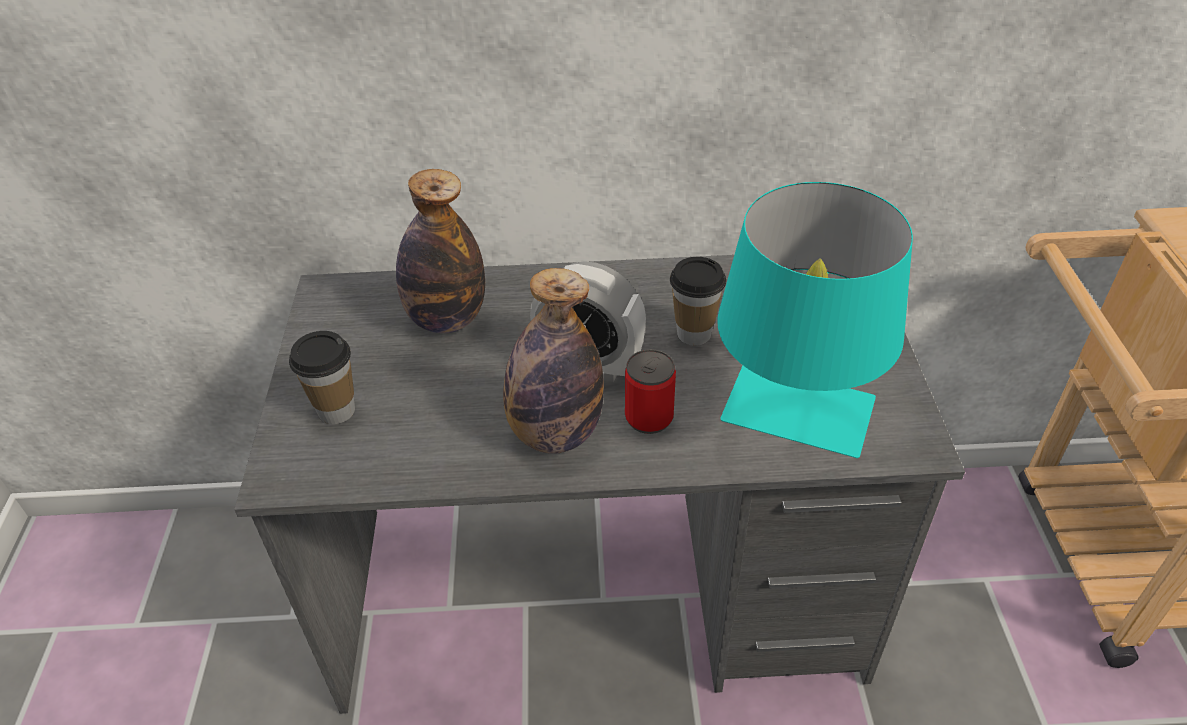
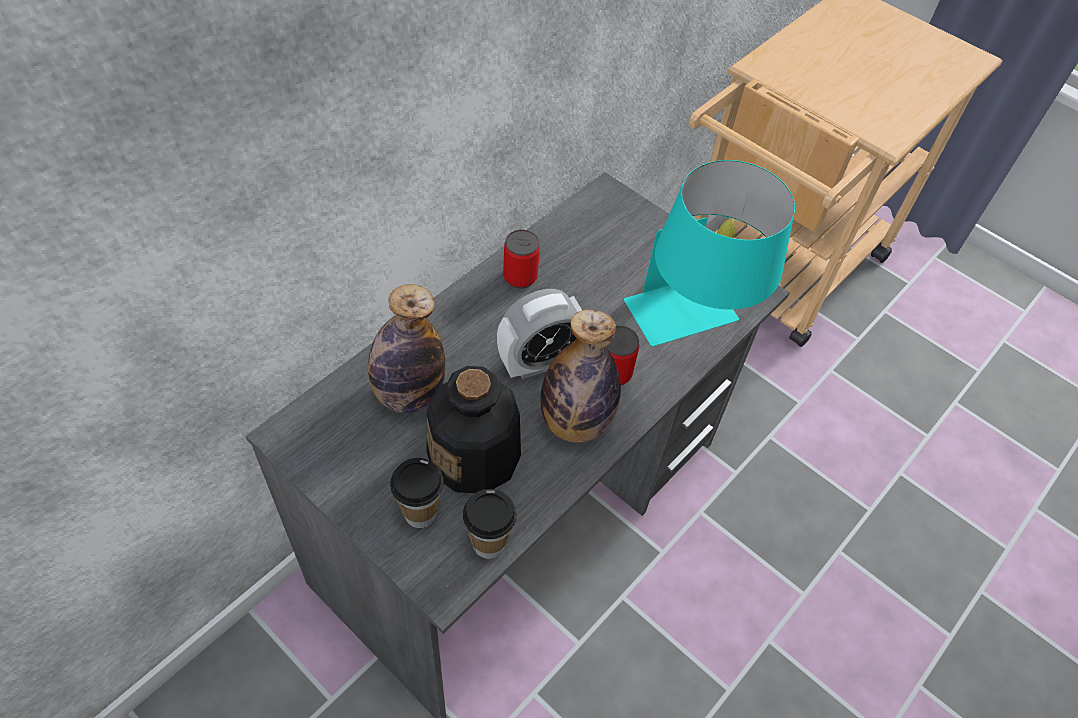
camera: 50 degrees left, 10 degrees up
cup [670,257,726,346] -> cup moved to [463,489,517,559]
none -> bottle [426,366,521,493]
none -> can [503,230,540,289]

